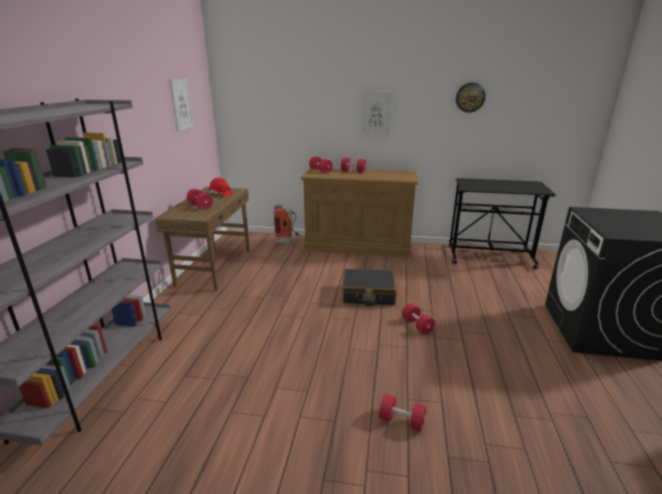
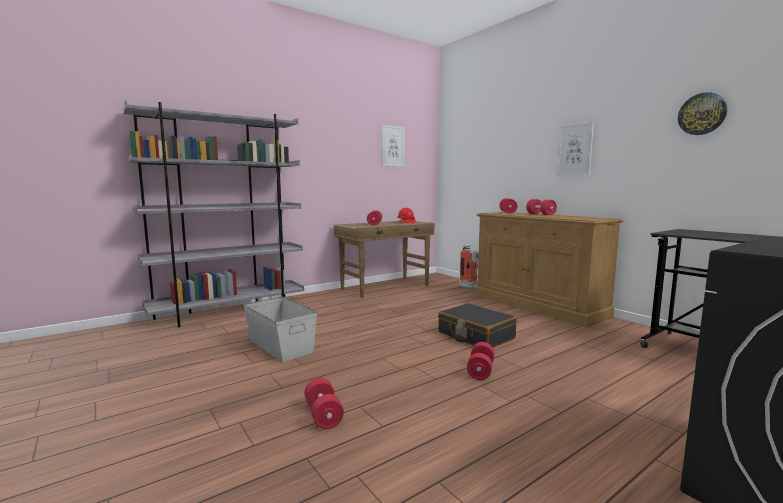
camera: 45 degrees right, 15 degrees down
none -> grey storage box [243,297,317,362]

